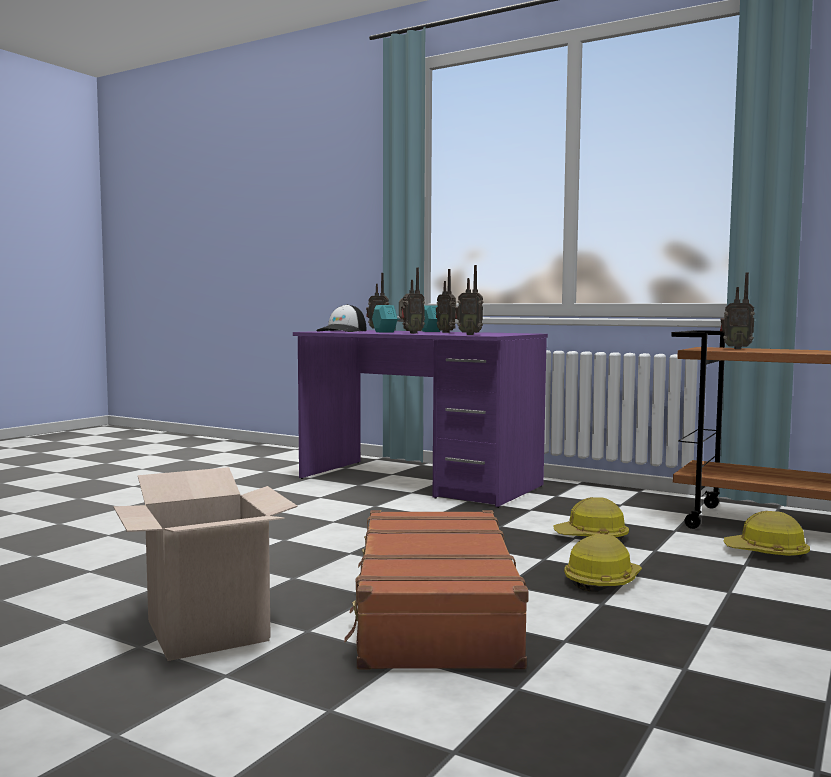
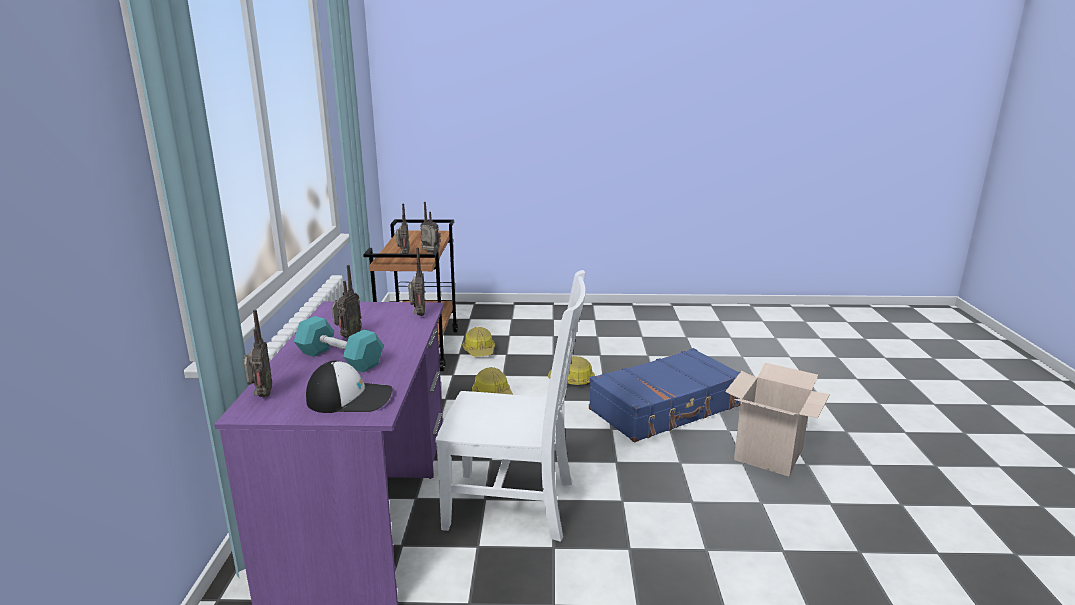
camera: 120 degrees left, 15 degrees up
brown suitcase [344,510,529,670] -> blue suitcase [589,348,741,442]
radio [399,268,425,333] -> radio moved to [420,202,441,253]
none -> white chair [435,270,586,542]

